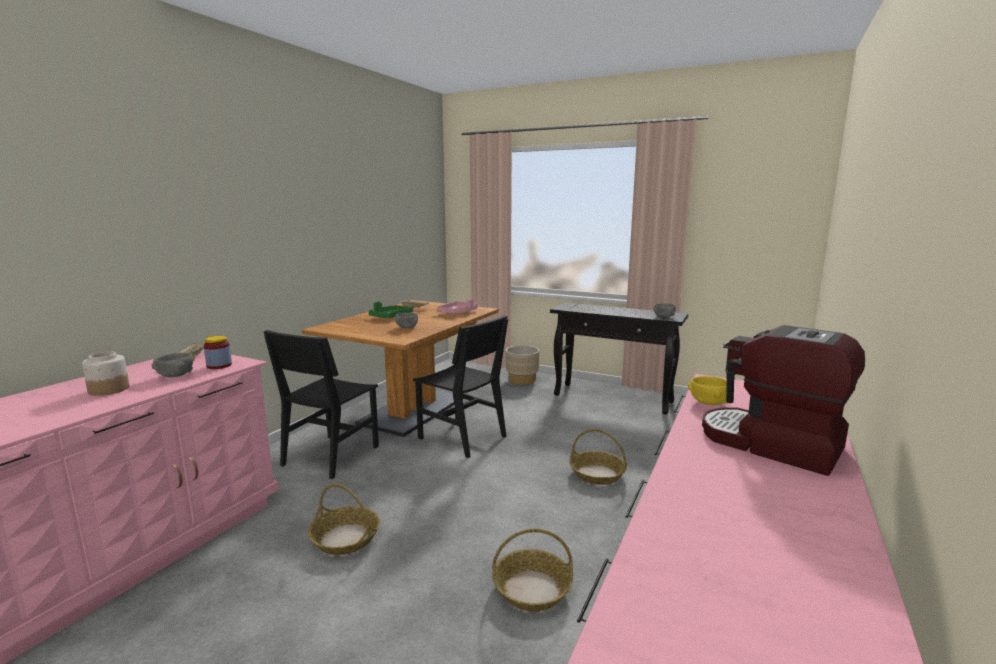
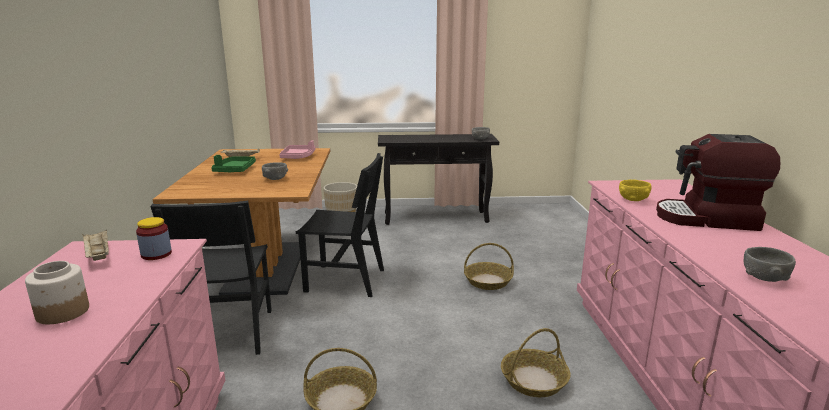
camera: 30 degrees left, 5 degrees up
grey bowl [152,353,193,377] -> grey bowl moved to [743,247,796,282]

